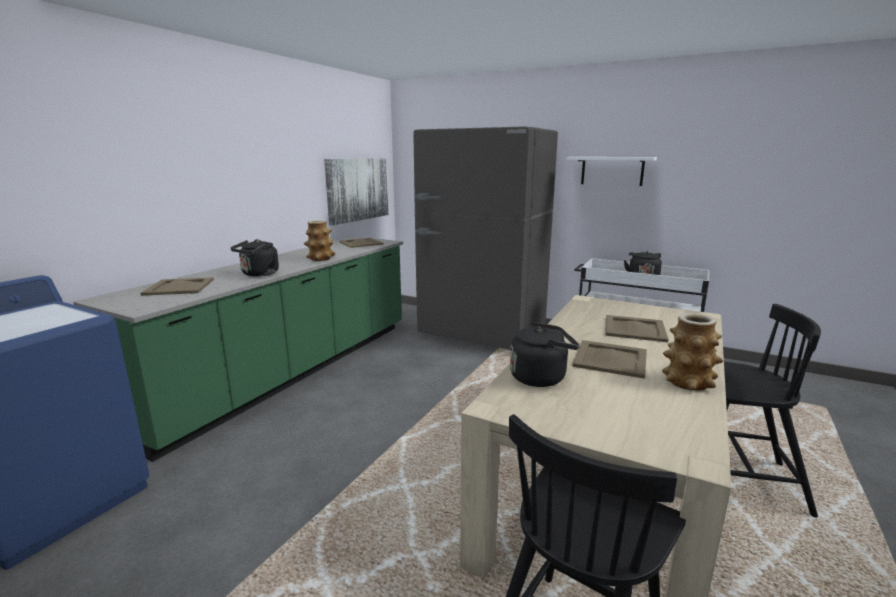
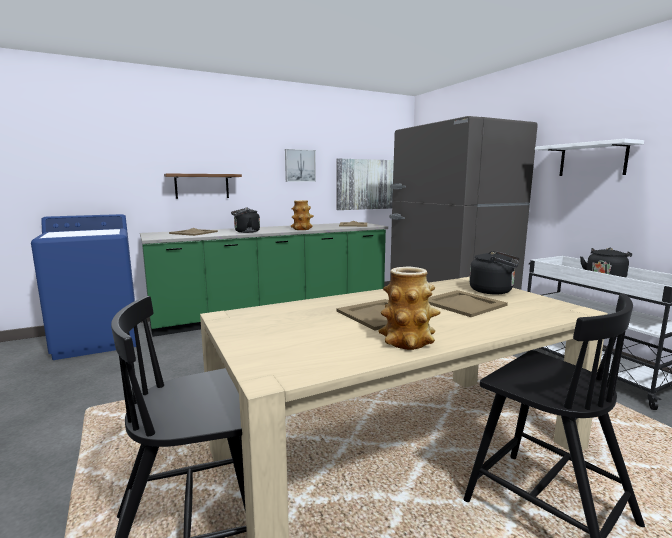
camera: 35 degrees right, 5 degrees down
black kettle [510,322,579,387] -> black kettle moved to [469,251,520,295]
none -> brown shelf [164,173,242,199]
none -> picture [285,149,316,182]

